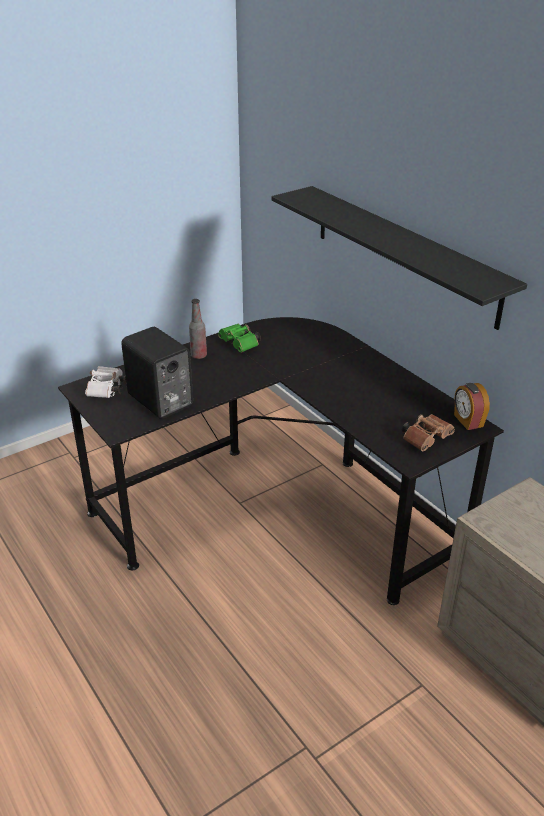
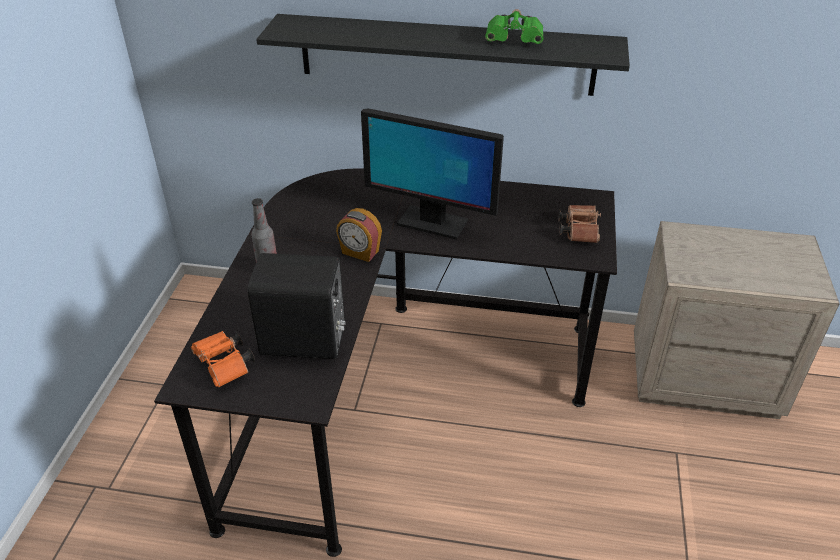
camera: 45 degrees left, 5 degrees up
white binoculars [85,366,126,398] -> orange binoculars [191,331,255,387]
green binoculars [218,324,261,353] -> green binoculars moved to [485,9,544,44]
alarm clock [454,383,490,430] -> alarm clock moved to [336,208,382,262]
none -> monitor [361,108,504,239]

